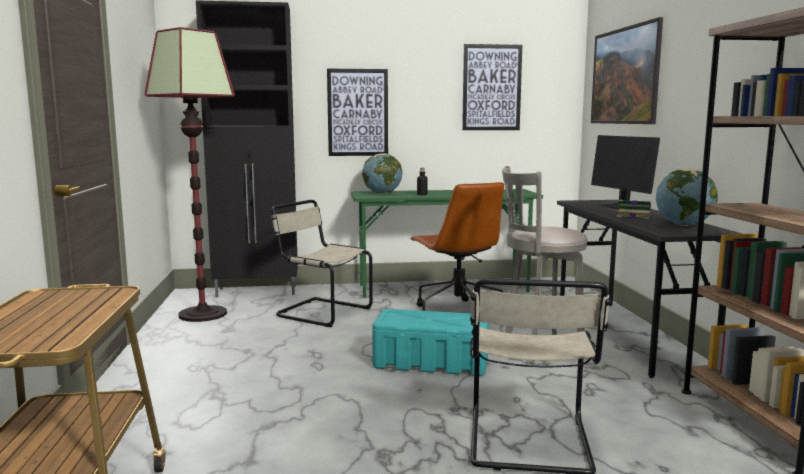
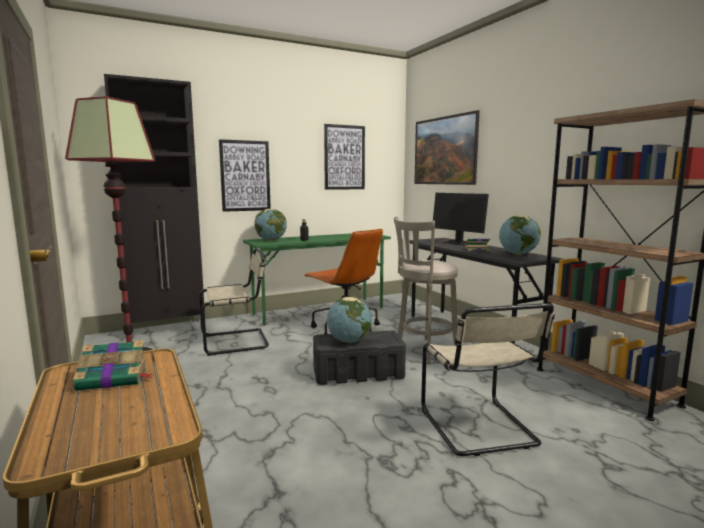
camera: 20 degrees left, 0 degrees up
beige chair [271,200,373,327] -> beige chair turned 150 degrees clockwise [199,248,269,356]
turquoise storage box [372,309,489,376] -> black storage box [313,331,406,385]
none -> book [73,340,153,391]
none -> globe [327,297,372,343]

